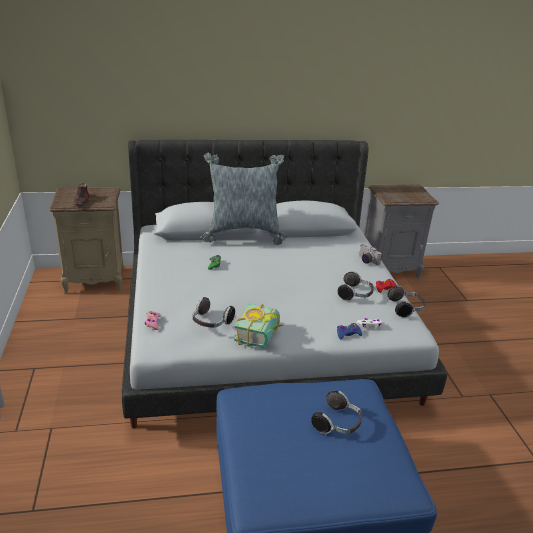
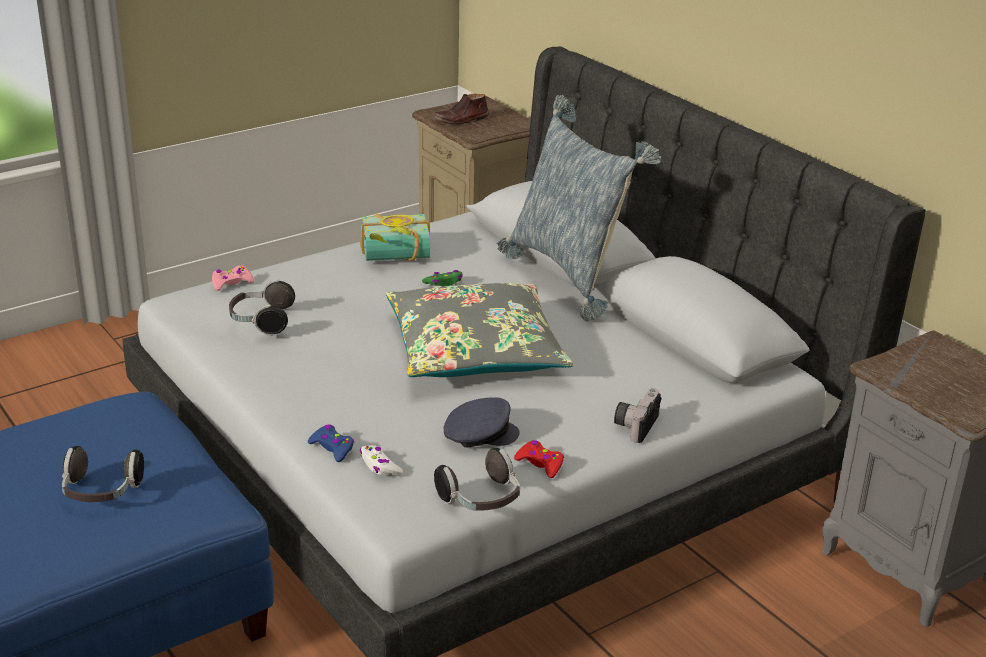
camera: 65 degrees right, 0 degrees up
book [234,303,283,348] -> book moved to [360,214,430,261]
headphones [338,271,374,301] -> grey cap [444,397,519,448]
none -> grey pillow [386,283,573,377]

